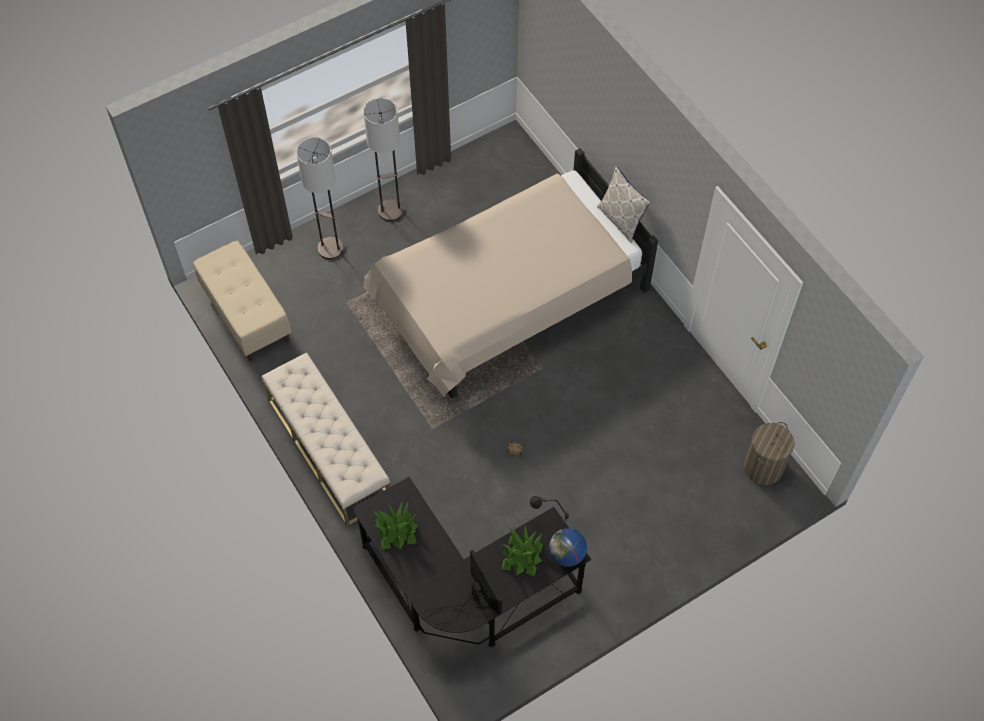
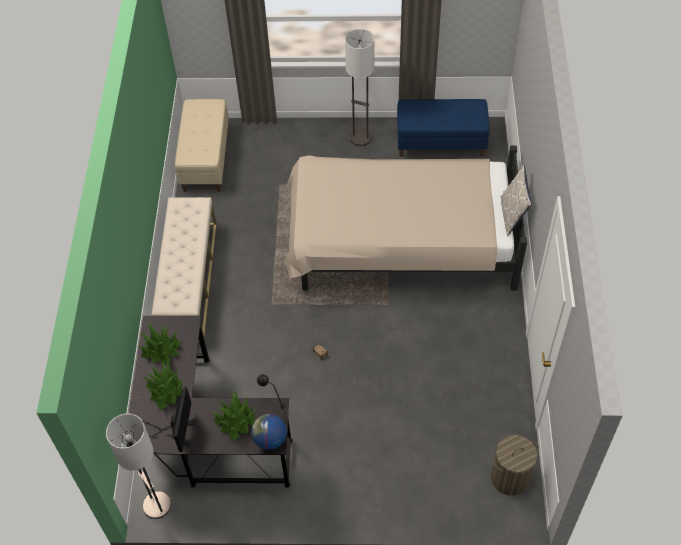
camera: 35 degrees right, 5 degrees down
floor lamp [296,137,344,259] -> floor lamp moved to [106,413,171,519]
none -> potted plant [142,361,183,411]
none -> blue bench [397,99,489,157]

